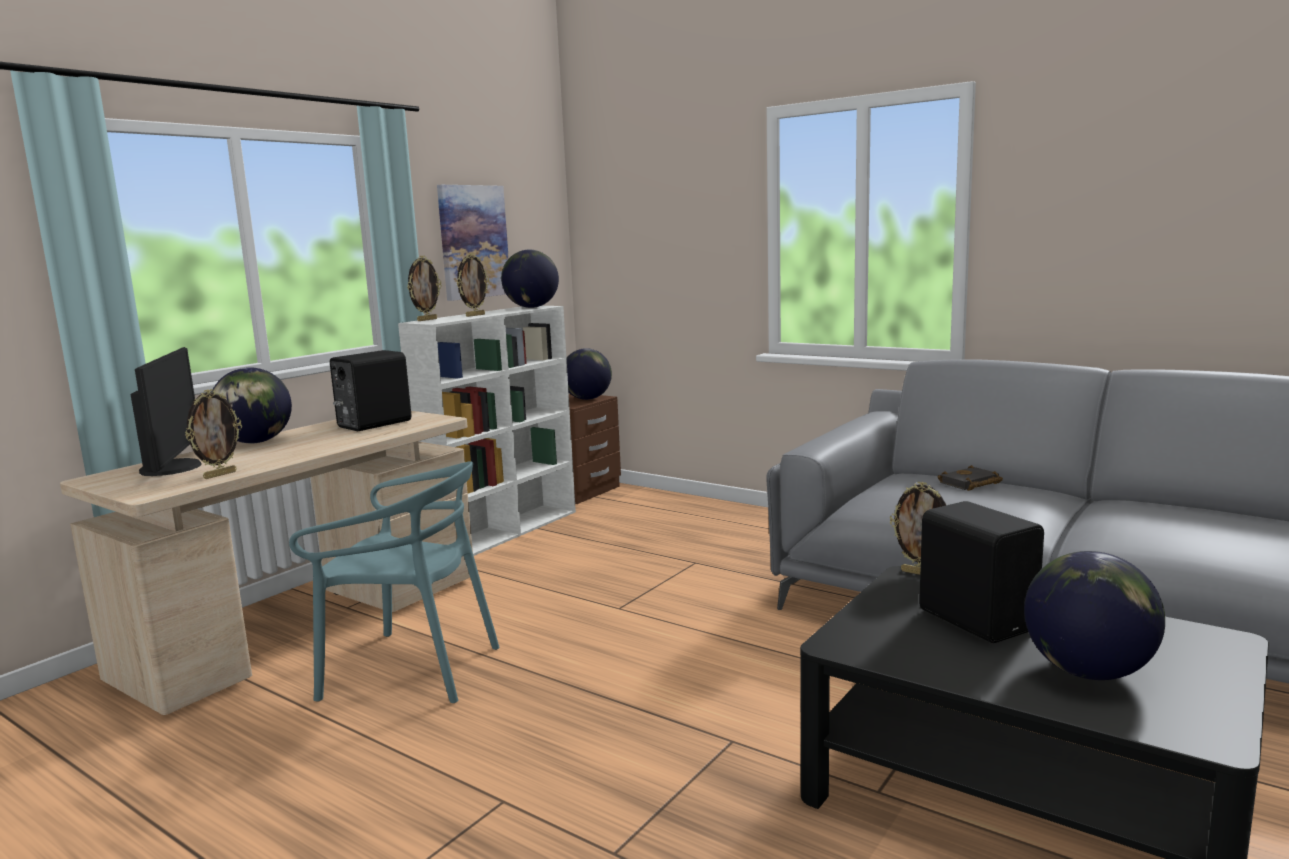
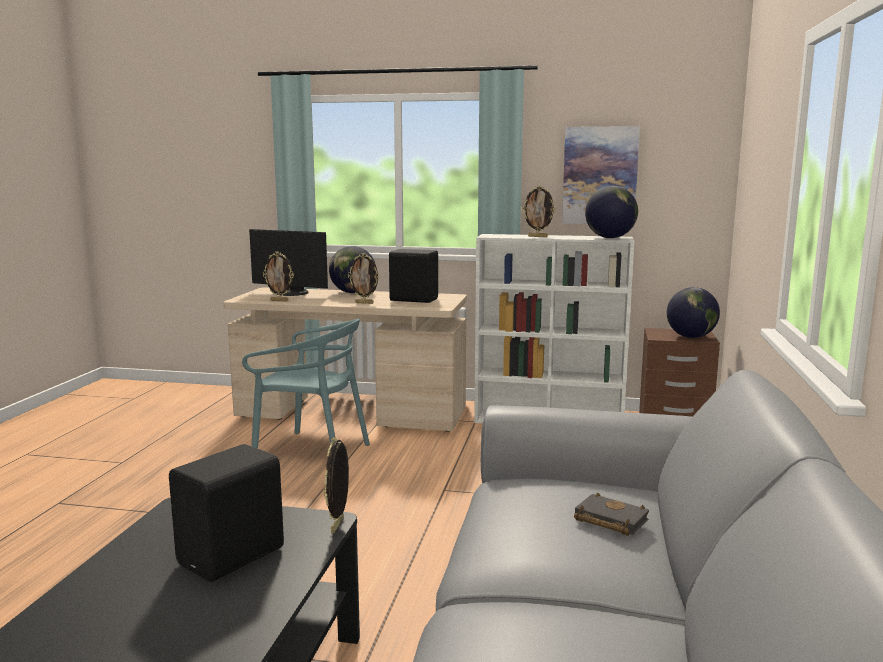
camera: 65 degrees right, 0 degrees up
monitor [131,347,202,476] -> monitor turned 60 degrees clockwise [249,229,328,296]
turquoise chair [289,461,500,703] -> turquoise chair turned 60 degrees counterclockwise [242,319,370,449]
picture frame [407,256,442,321] -> picture frame moved to [348,253,380,304]
globe [1024,551,1165,680] -> none

